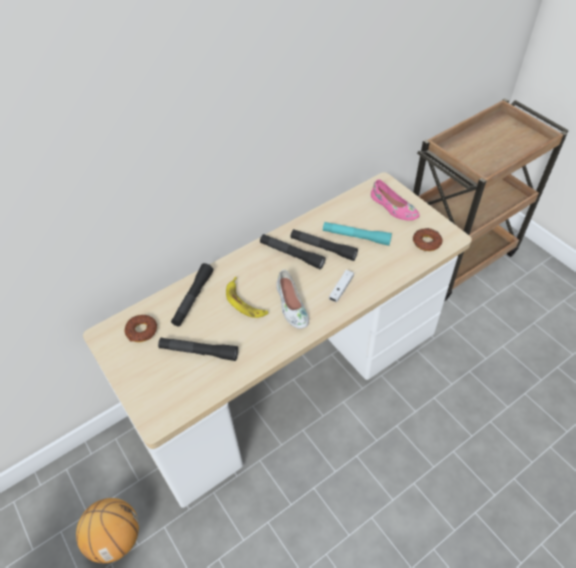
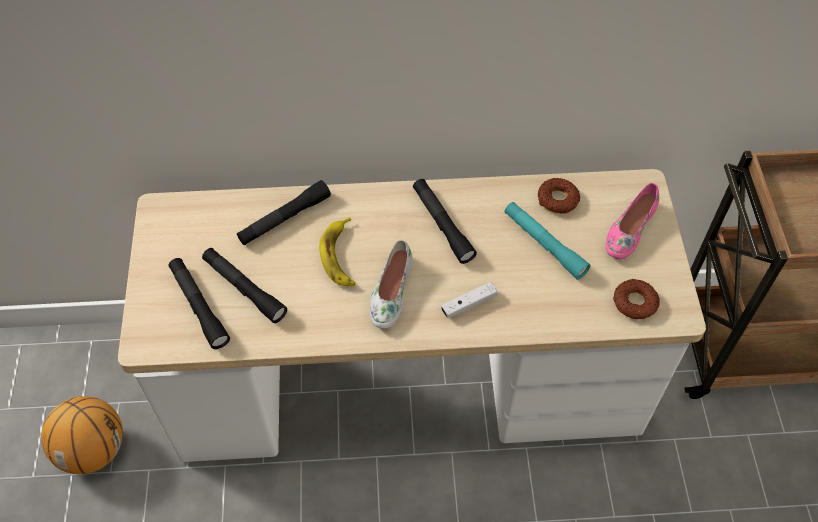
camera: 30 degrees right, 5 degrees up
donut [124,315,157,342] -> donut moved to [538,178,580,214]
black flashlight [291,229,358,261] -> black flashlight moved to [168,258,230,349]
pink shoe [371,179,420,221] -> pink shoe turned 45 degrees clockwise [606,183,659,260]

